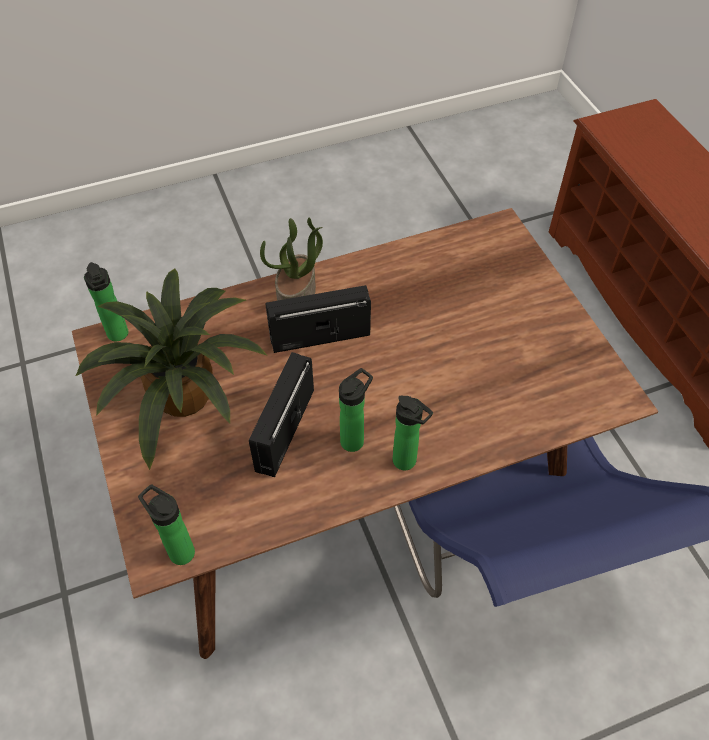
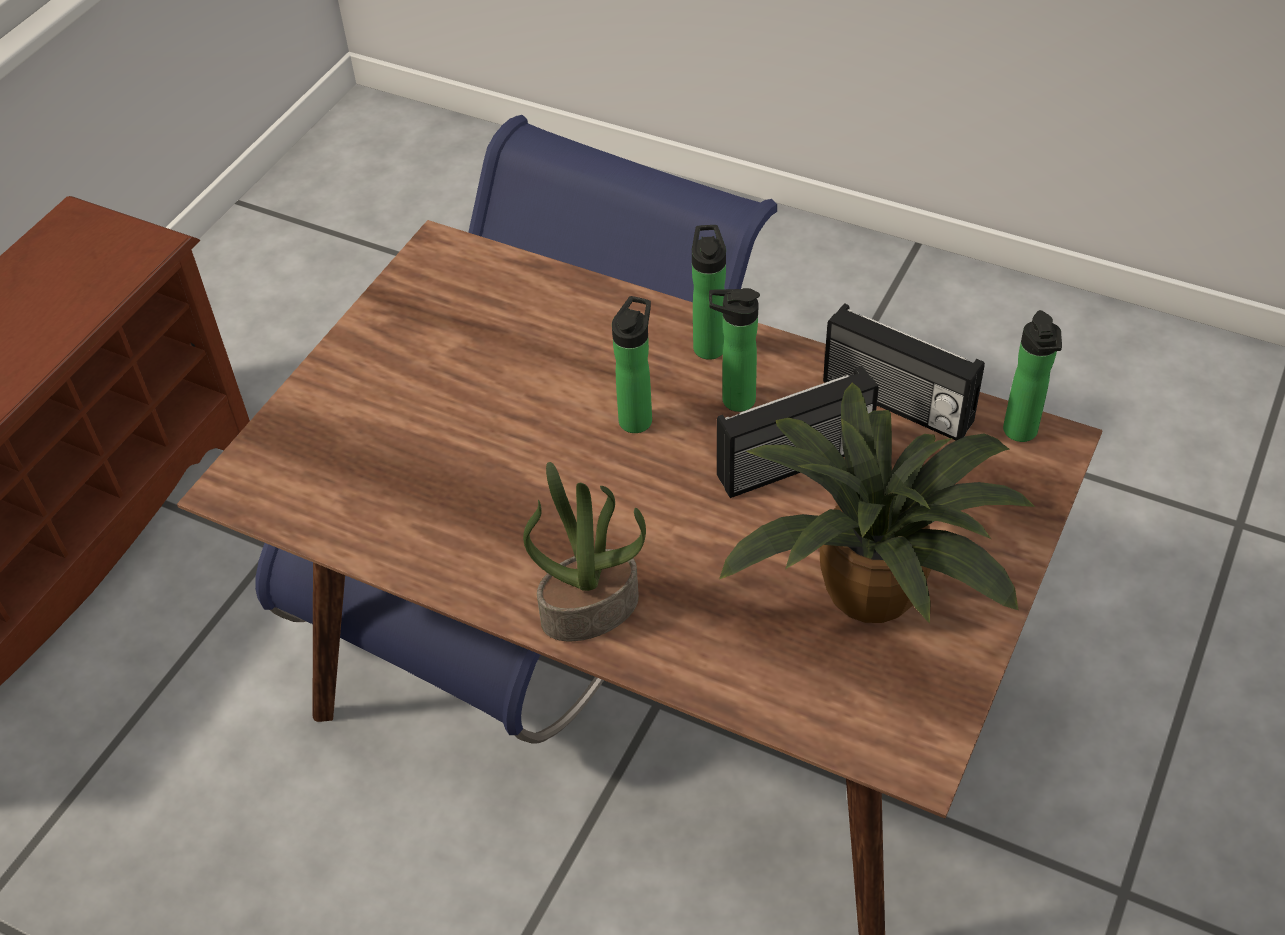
camera: 130 degrees left, 5 degrees down
bottle [84,262,128,341] -> bottle moved to [612,296,652,433]
radio [266,285,371,353] -> radio moved to [823,303,985,441]

